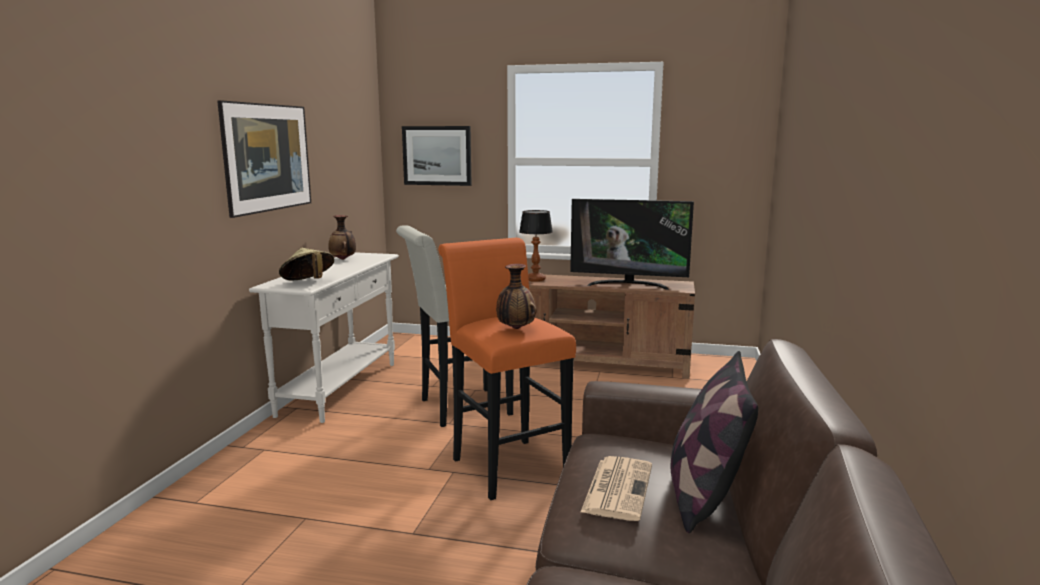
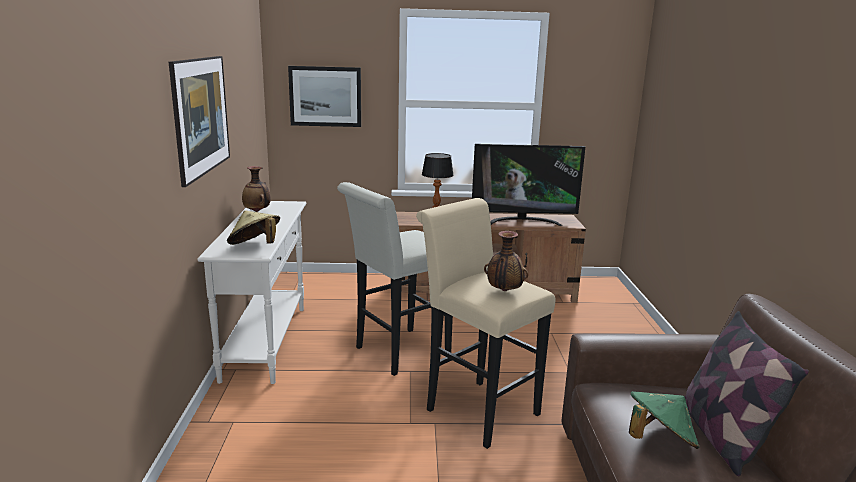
camera: 15 degrees left, 5 degrees up
orange stool [438,238,576,500] -> beige stool [416,198,556,449]
newspaper [580,456,652,521] -> green hat [629,391,700,449]

